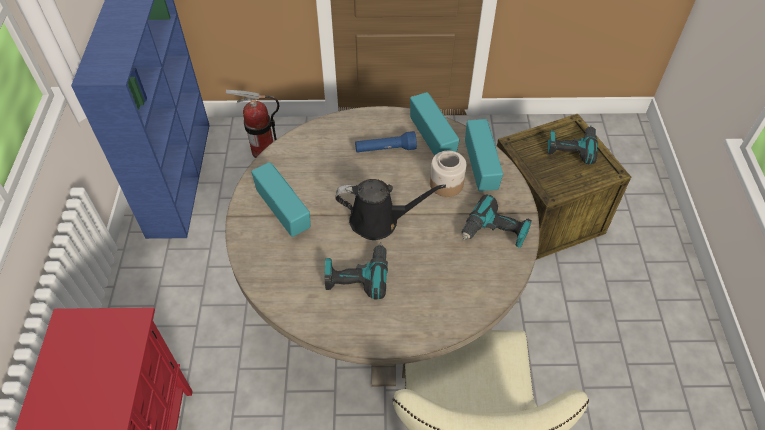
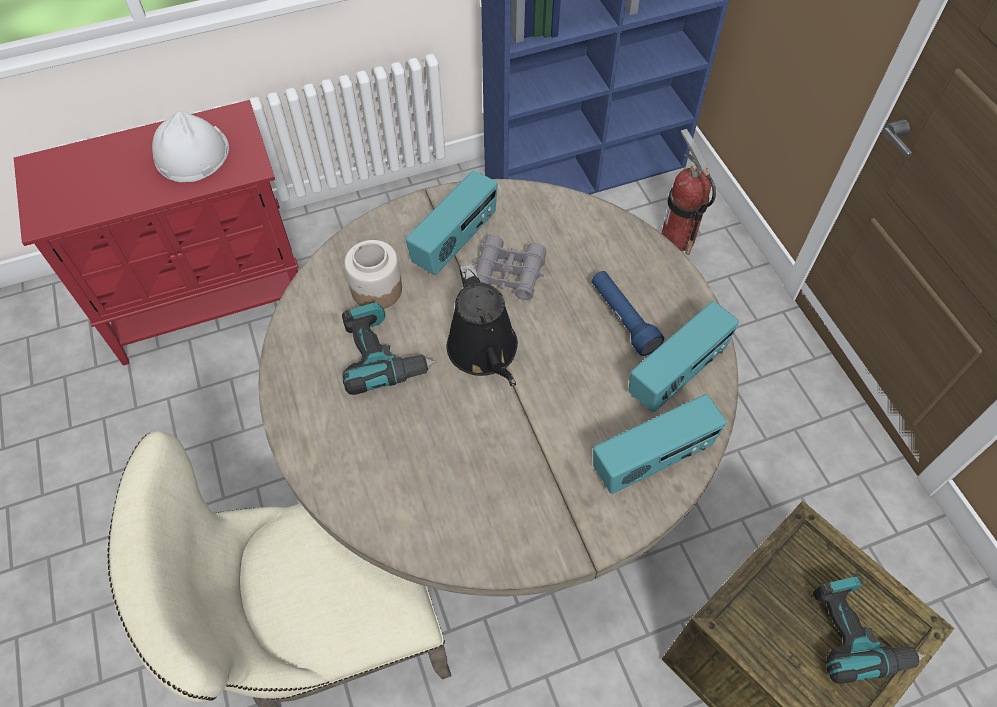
camera: 70 degrees right, 5 degrees up
jar [430,151,466,197] -> jar moved to [344,240,402,309]
power drill [461,194,532,248] -> none
none -> white hard hat [152,110,229,182]
none -> grey binoculars [473,234,546,300]

